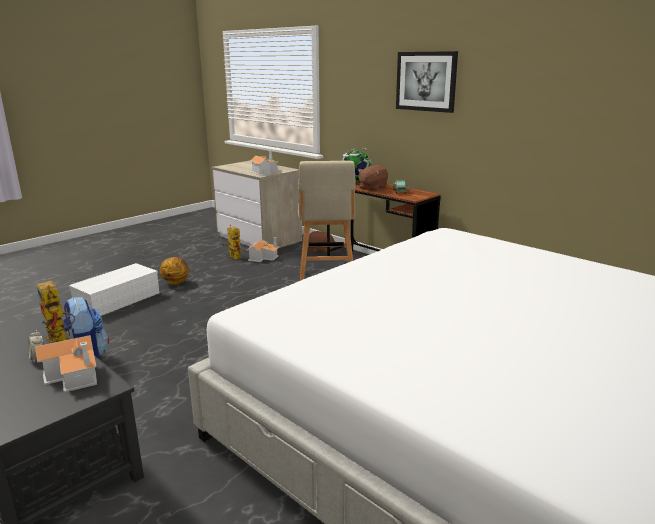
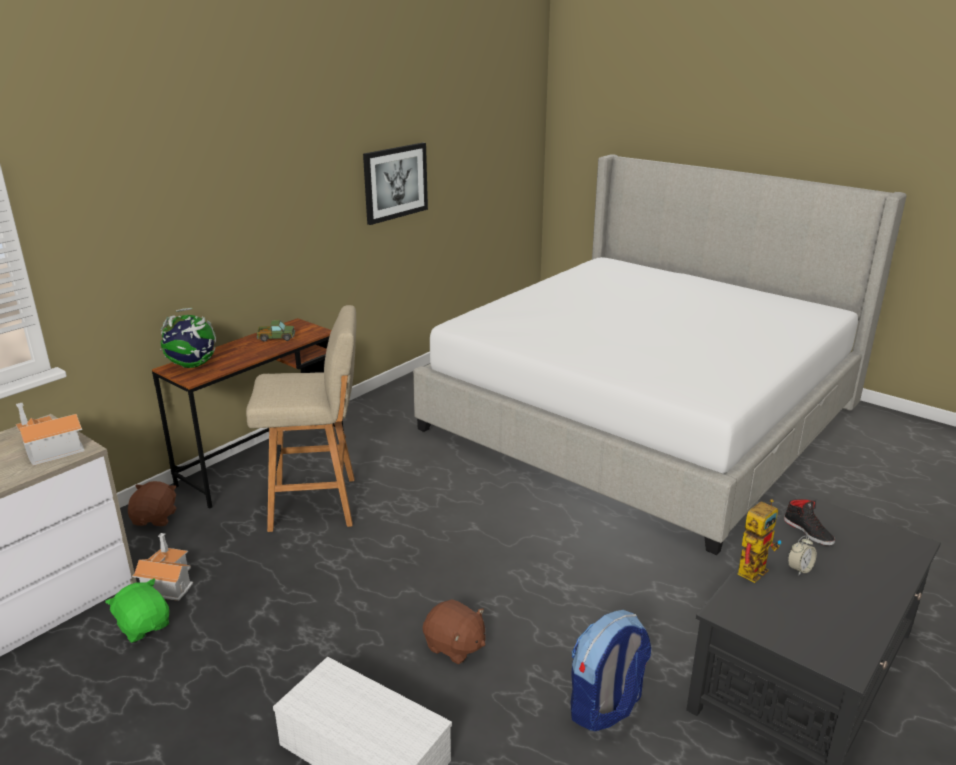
camera: 95 degrees left, 5 degrees up
toy house [35,335,97,393] -> black shoe [784,499,835,546]
basketball [160,257,189,285] -> none
toy robot [222,225,242,260] -> green plush toy [105,579,169,643]
brown plush toy [358,165,388,191] -> brown plush toy moved to [423,599,486,664]
picture [396,51,458,113] -> picture moved to [363,143,428,225]

